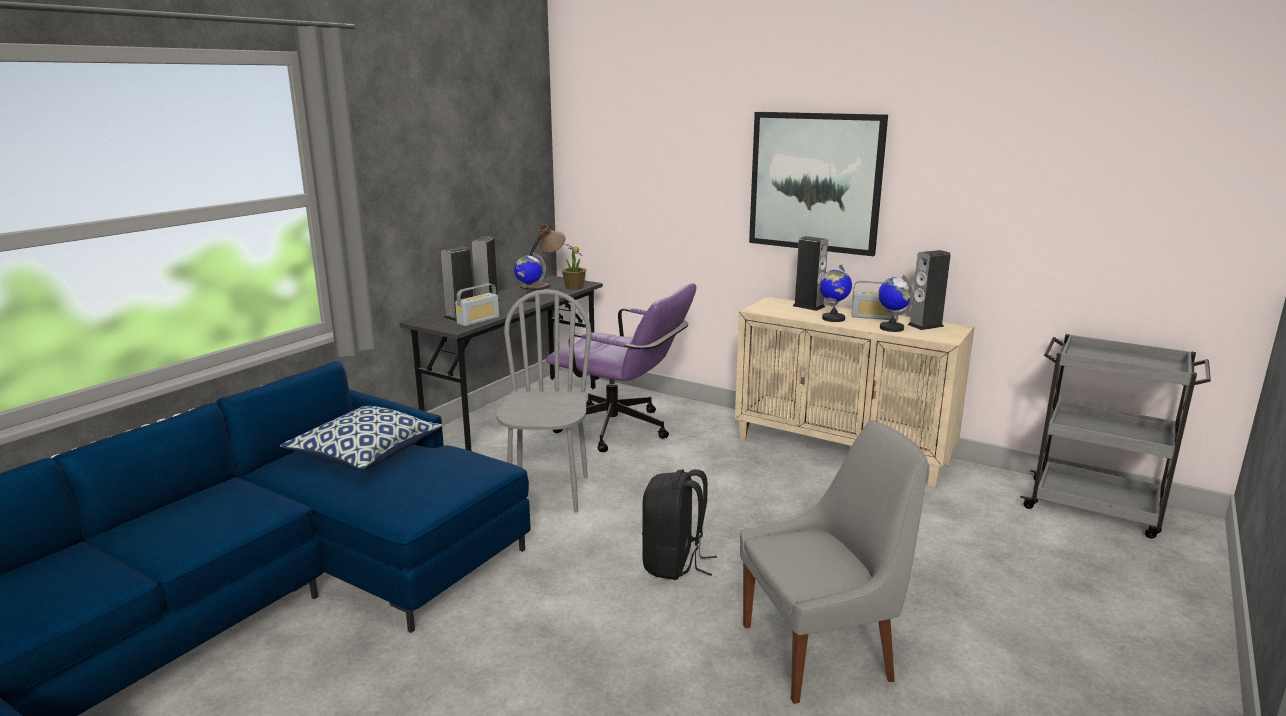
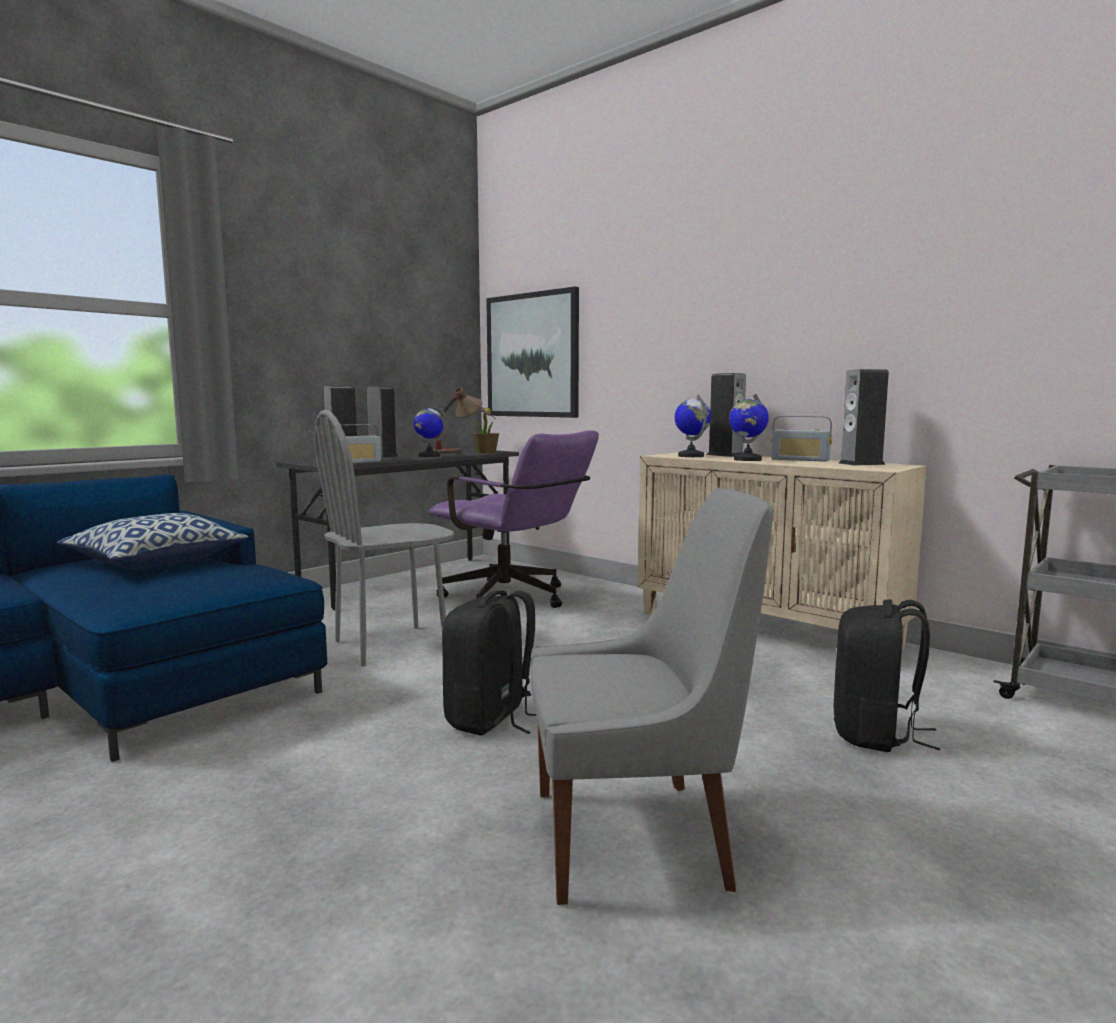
camera: 10 degrees right, 10 degrees down
grey chair [496,289,592,513] -> grey chair turned 135 degrees counterclockwise [314,410,454,666]
picture [749,112,888,256] -> picture moved to [486,287,579,418]
globe [878,275,914,332] -> globe moved to [675,394,711,457]
none -> black backpack [834,599,940,752]

